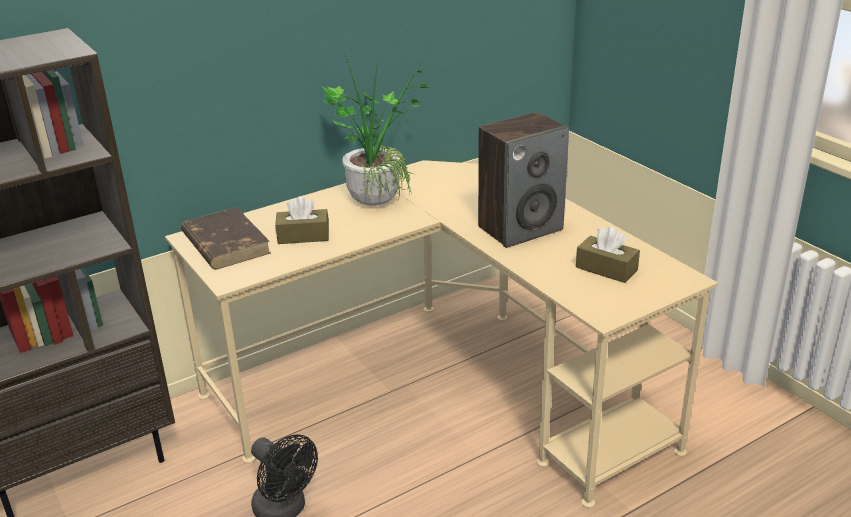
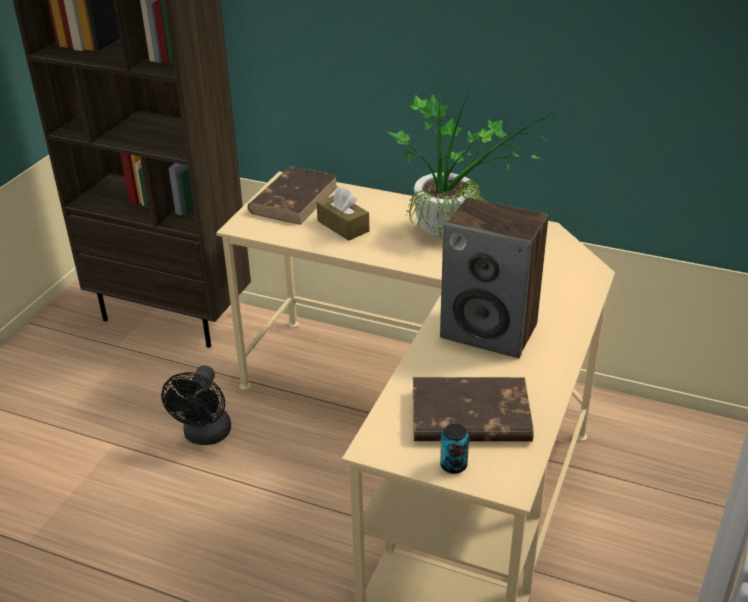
camera: 55 degrees right, 5 degrees up
brown tissue box [576,227,640,283] -> brown book [413,377,534,442]
none -> can [440,424,469,474]

